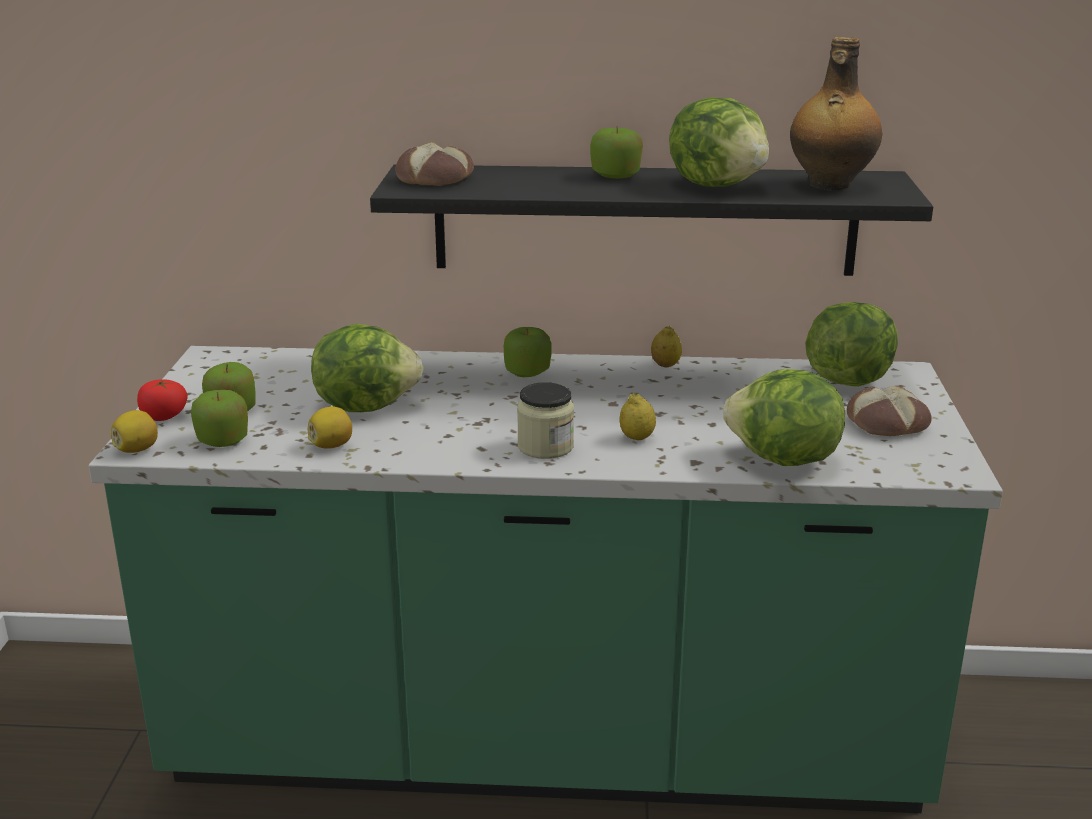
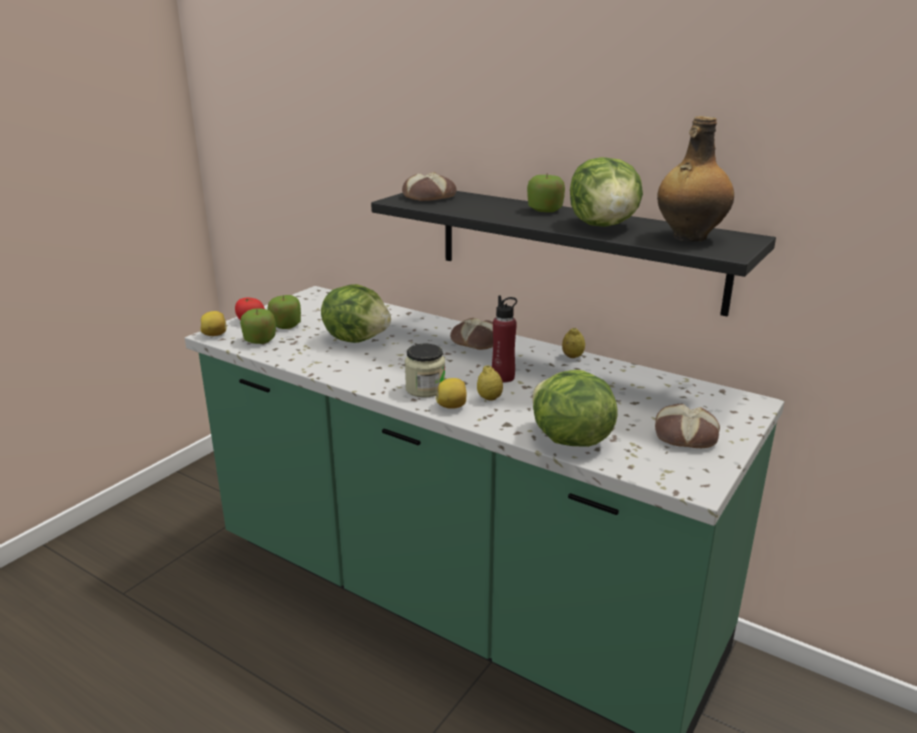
camera: 30 degrees right, 0 degrees up
lemon [308,406,352,449] -> lemon moved to [436,378,467,409]
apple [504,327,552,377] -> bread [450,318,493,350]
lettuce [805,302,898,387] -> none
none -> red bottle [492,295,517,383]

